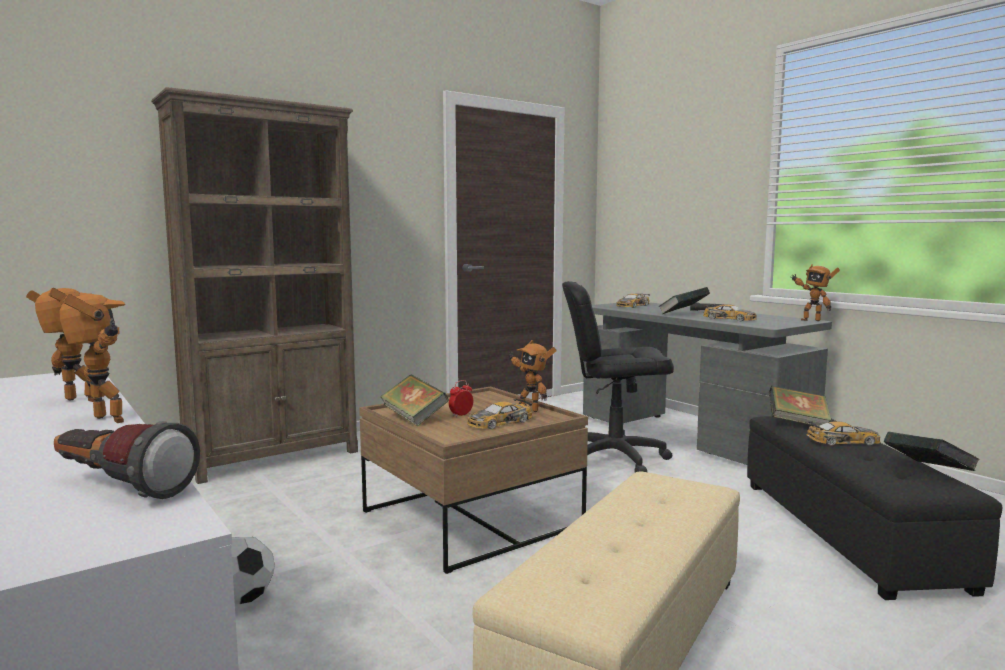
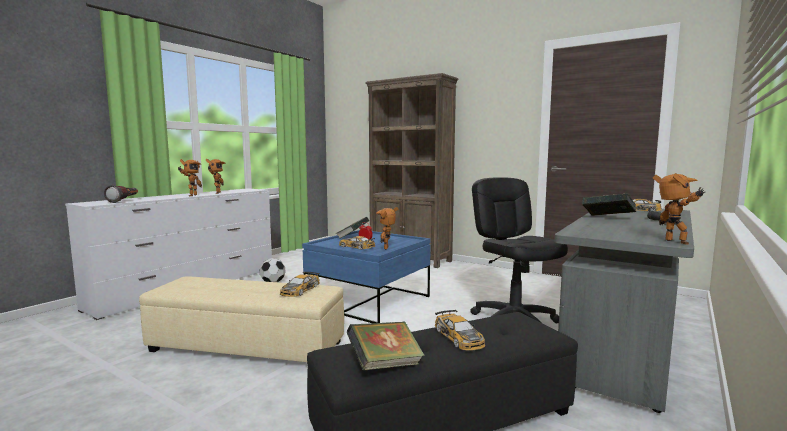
camera: 70 degrees right, 0 degrees up
brown coffee table [359,386,588,574] -> blue coffee table [302,230,431,323]
toy car [703,304,757,321] -> toy car moved to [280,271,320,297]
book [769,386,832,426] -> none
toy robot [791,264,840,321] -> toy robot turned 150 degrees clockwise [653,173,705,245]

